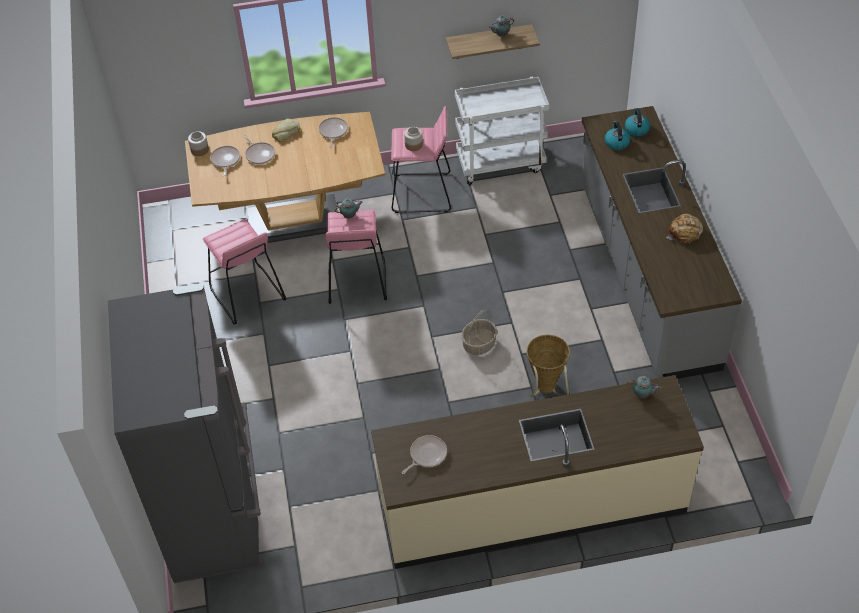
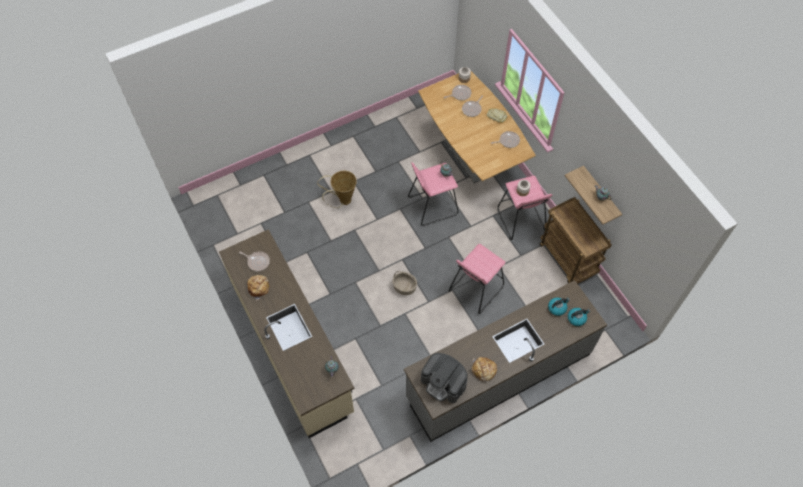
camera: 70 degrees right, 10 degrees up
grey fridge [108,283,264,583] -> none
pink stool [203,219,286,324] -> pink stool moved to [448,244,506,314]
white cart [455,77,549,185] -> brown cart [539,197,612,284]
basket [527,334,570,397] -> basket moved to [317,171,357,208]
none -> bread [248,275,270,301]
none -> coffee machine [421,353,468,403]

